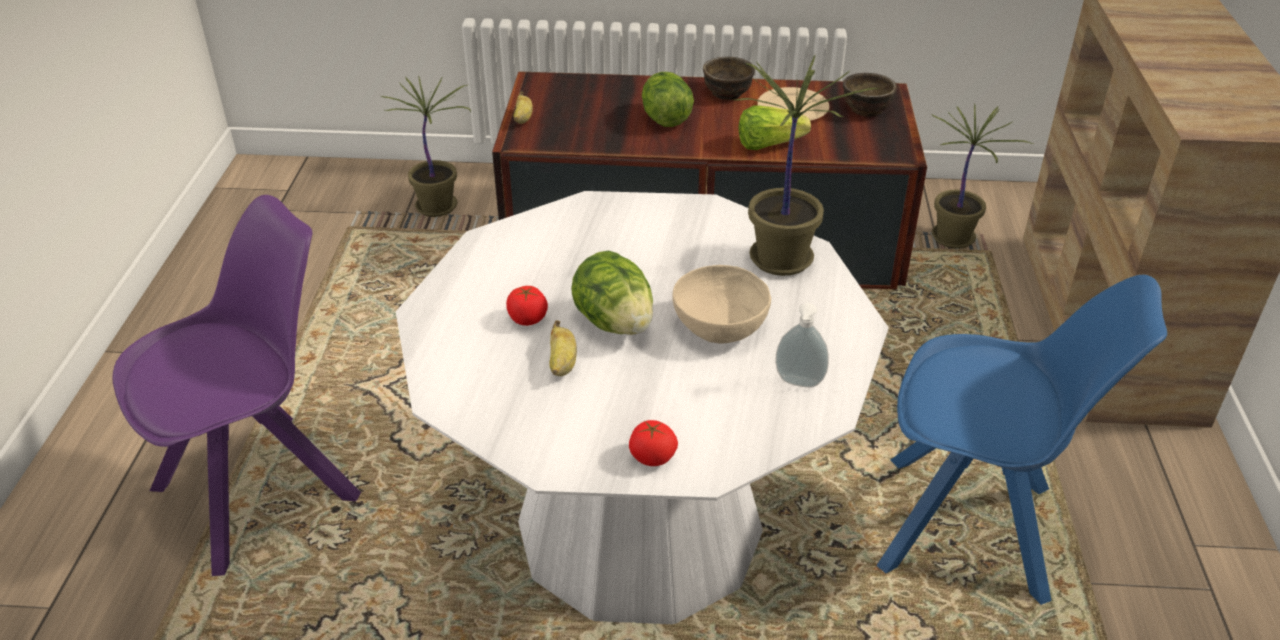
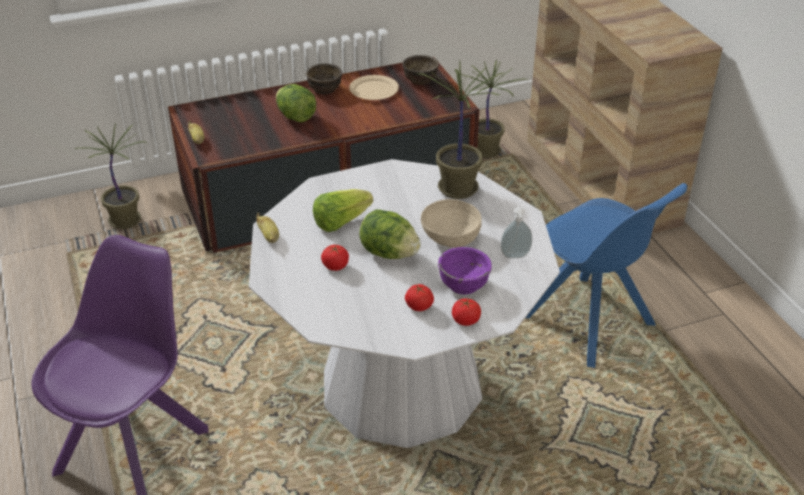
camera: 25 degrees left, 0 degrees up
banana [549,320,577,376] -> banana moved to [256,213,279,243]
lettuce [739,106,811,150] -> lettuce moved to [313,189,373,232]
blue chair [876,275,1167,605] -> blue chair turned 60 degrees clockwise [526,183,687,368]
none -> tomato [405,284,434,311]
none -> purple bowl [438,247,492,295]

